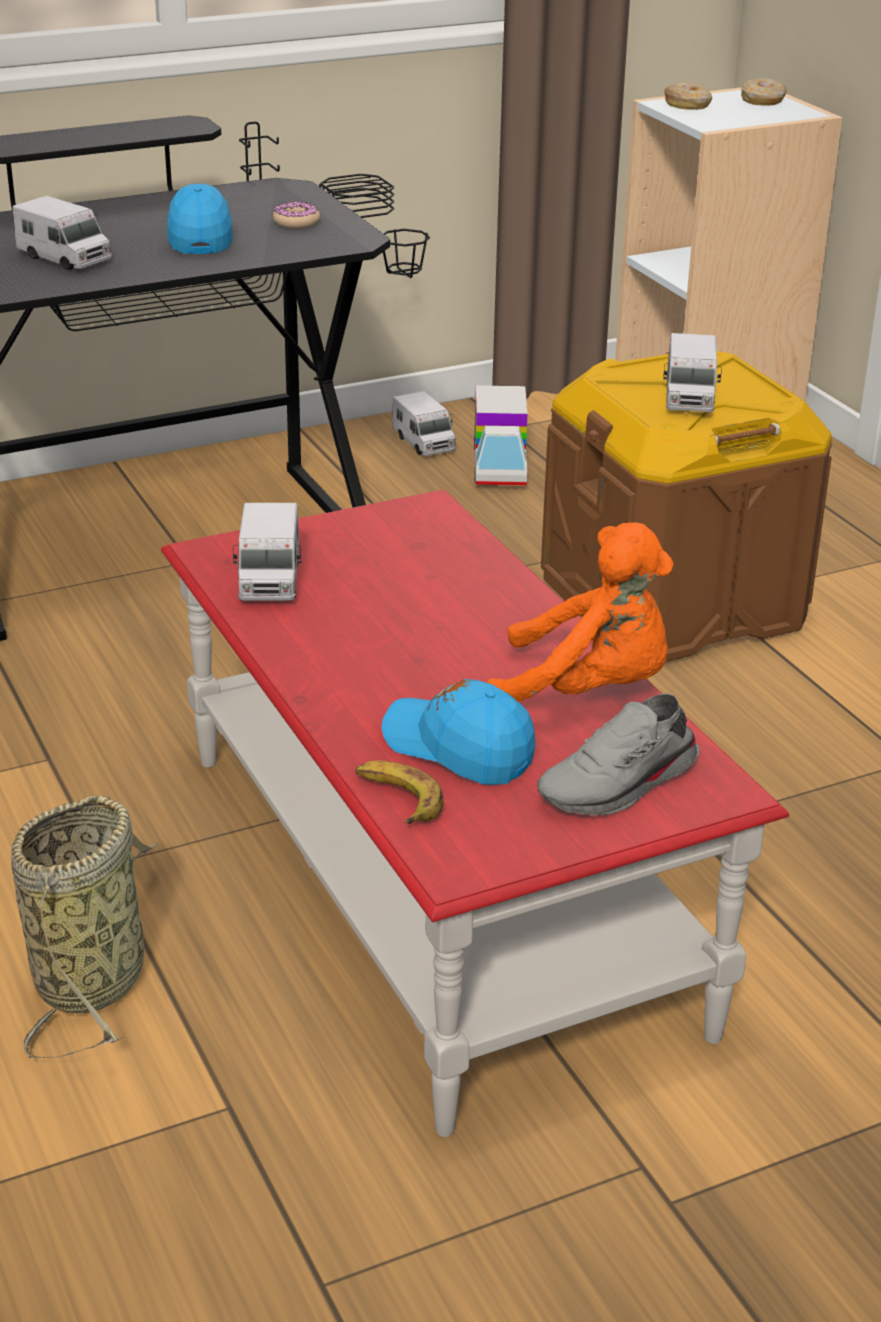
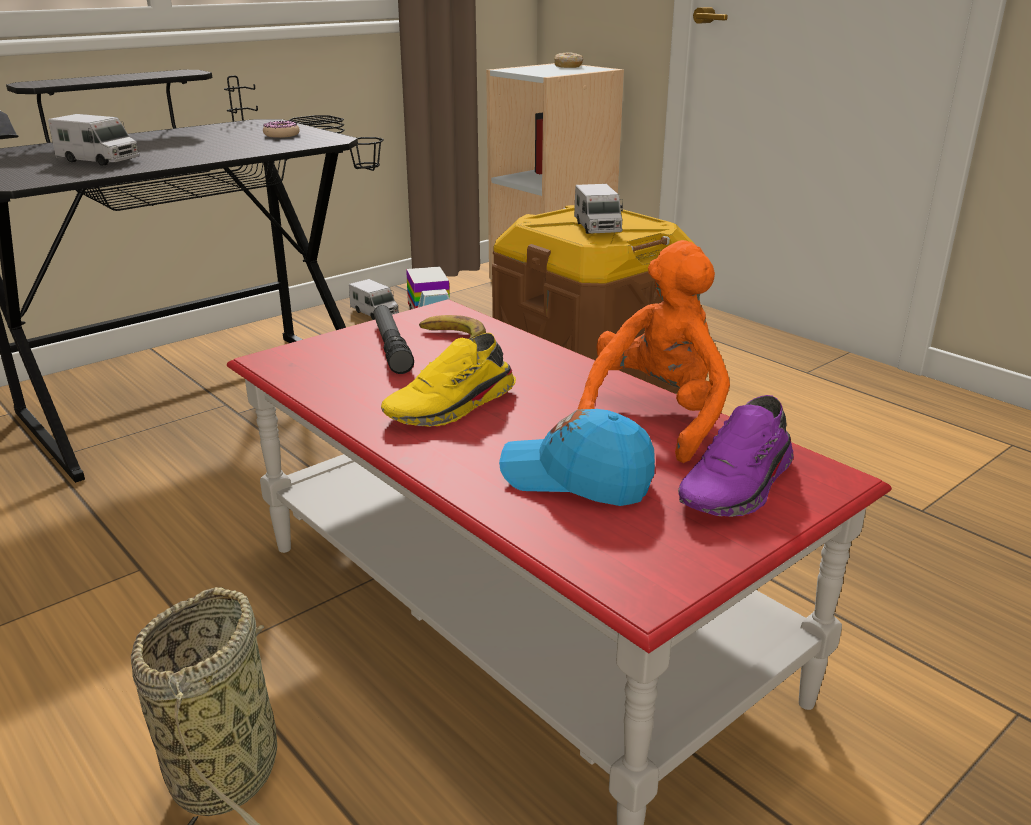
camera: 15 degrees left, 5 degrees down
blue cap [167,183,233,254] -> none
toy truck [233,503,301,601] -> none
banana [355,760,444,824] -> banana moved to [419,315,486,339]
orange plush toy [486,522,674,702] -> orange plush toy turned 60 degrees counterclockwise [577,240,730,463]
grey shoe [537,694,699,816] -> purple shoe [678,395,793,516]
donut [664,83,712,110] -> none
none -> flashlight [373,305,414,374]
none -> yellow shoe [381,333,516,427]

